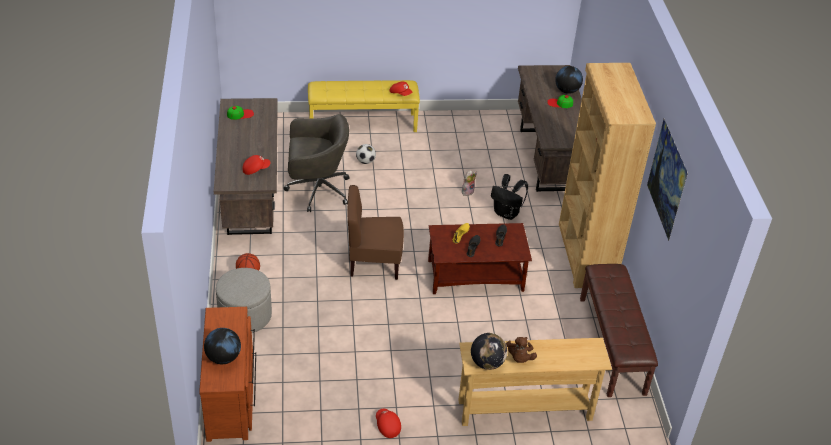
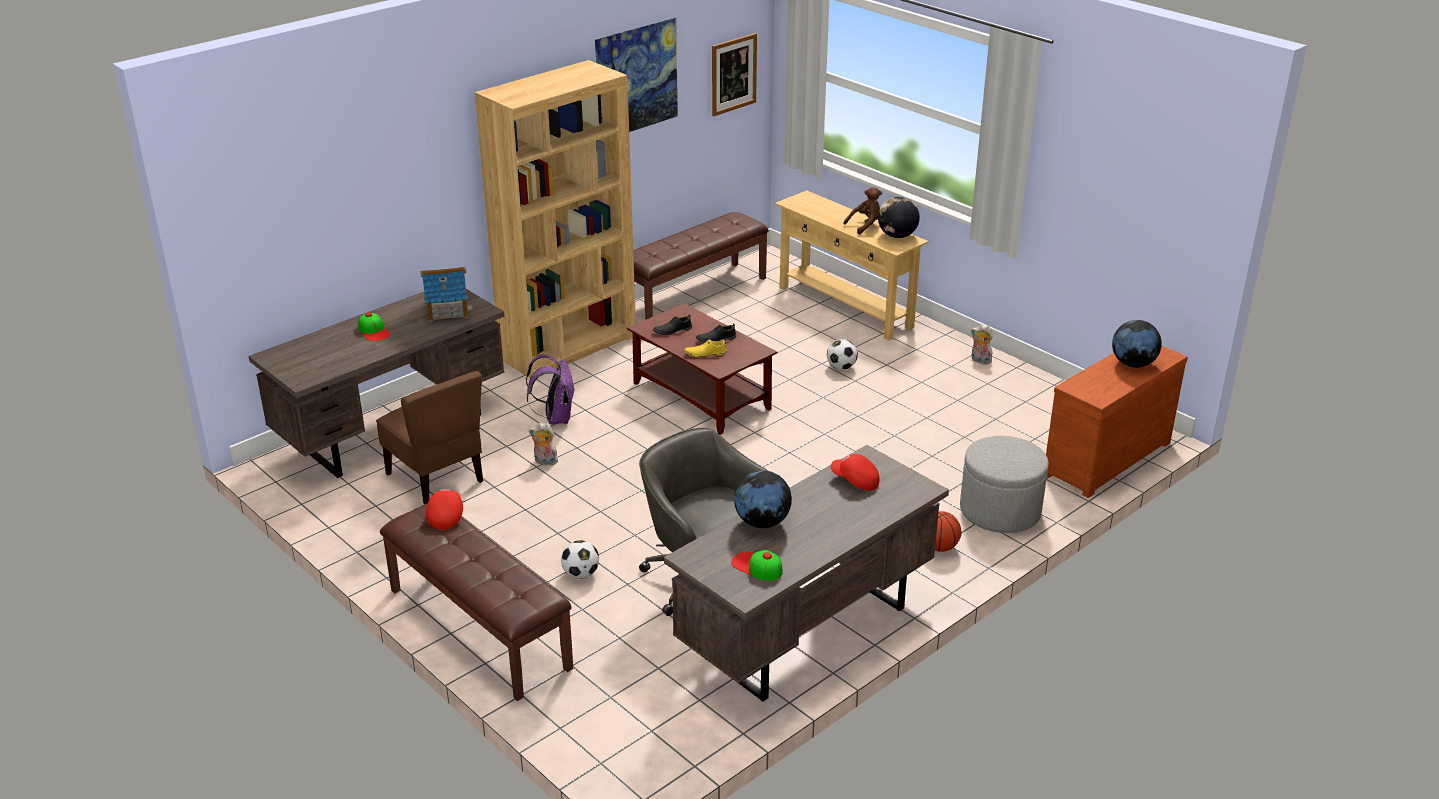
camera: 125 degrees left, 10 degrees down
yellow bench [308,80,420,132] -> brown bench [380,503,573,701]
brown chair [348,185,404,280] -> brown chair moved to [376,371,483,504]
red cap [376,409,401,438] -> plush toy [971,324,993,365]
black backpack [491,174,528,220] -> purple backpack [526,355,575,424]
globe [555,66,583,94] -> globe moved to [734,470,792,528]
none -> toy house [420,267,473,322]
none -> picture [712,33,757,116]
none -> football [827,339,858,370]

